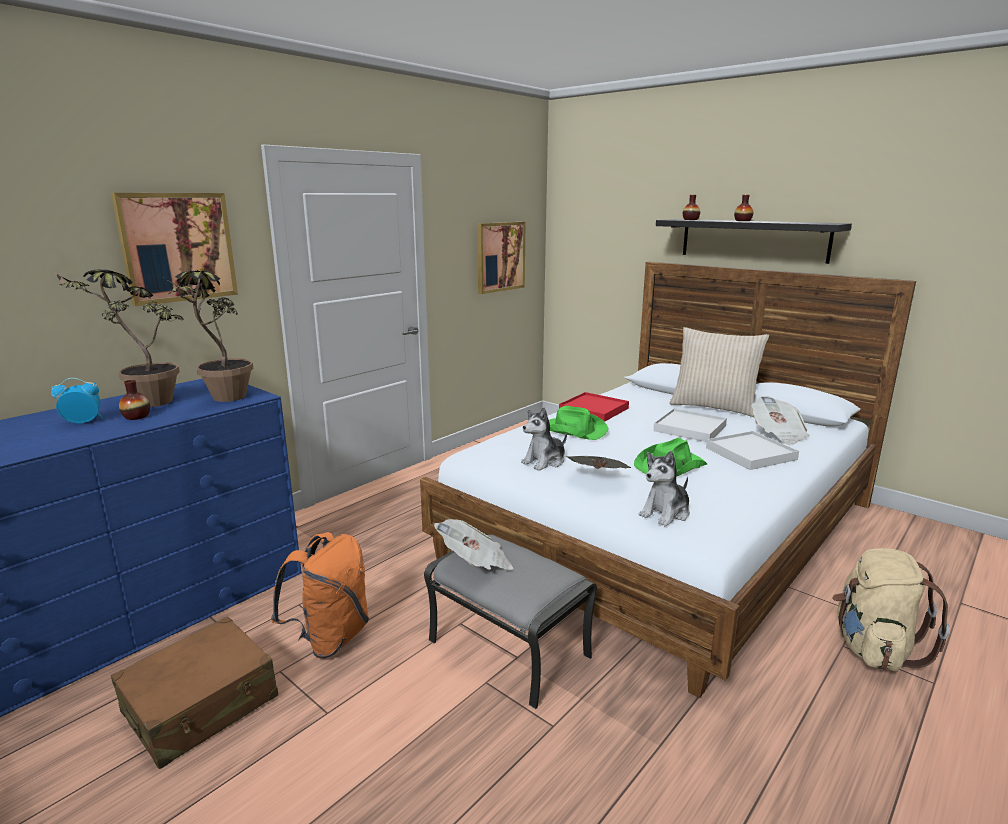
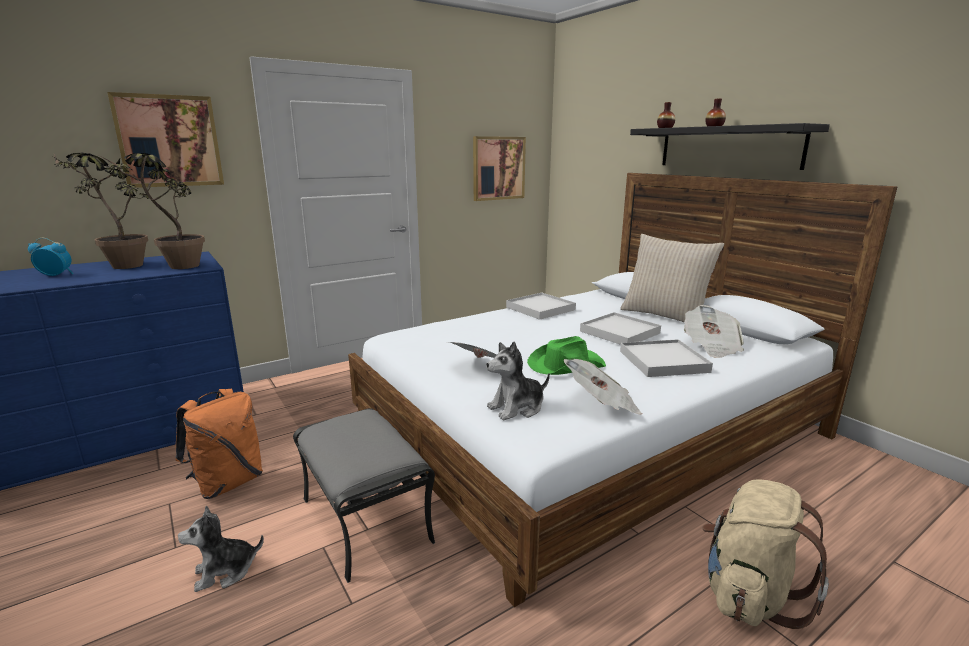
camera: 15 degrees right, 0 degrees up
brown suitcase [111,616,278,769] -> none
vase [119,380,150,420] -> none
newspaper [434,519,514,570] -> newspaper moved to [564,359,642,415]
plush toy [521,407,567,471] -> plush toy moved to [178,506,264,592]
green hat [549,406,609,440] -> none
red tray [559,392,629,422] -> white tray [506,292,576,320]

